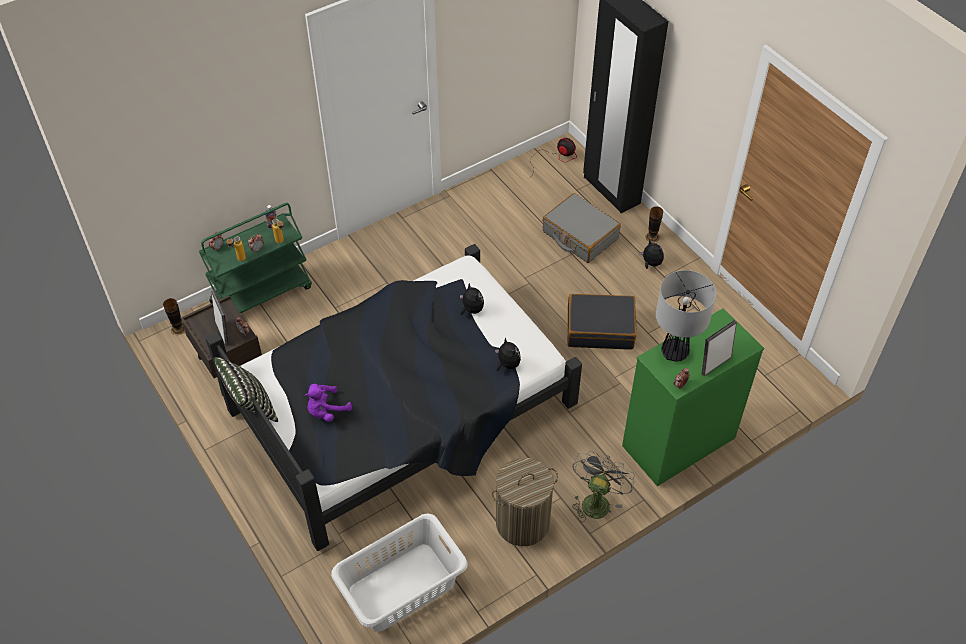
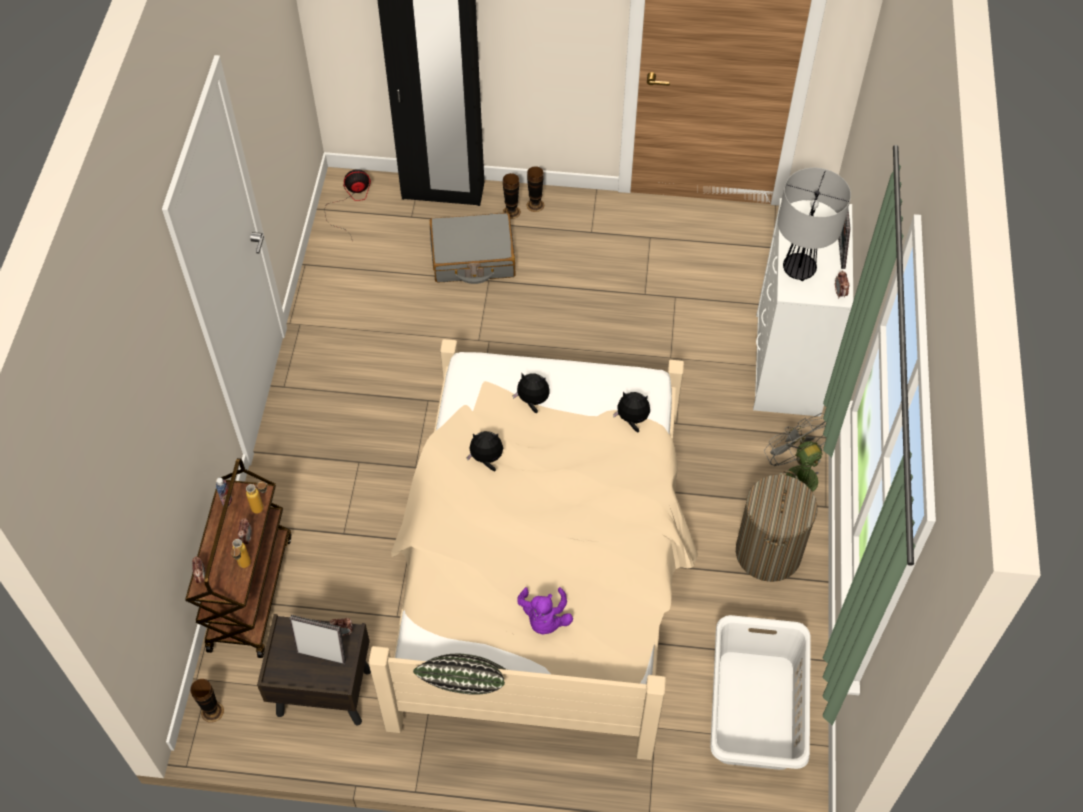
camera: 50 degrees left, 5 degrees up
green cart [199,203,312,313] -> brown cart [185,458,291,658]
black bed [205,244,582,551] -> beige bed [369,339,698,760]
black suitcase [567,294,637,349] -> none
green dresser [622,308,764,486] -> white dresser [753,198,853,417]
plush toy [639,240,664,269] -> plush toy moved to [467,431,503,471]
none -> vase [503,173,521,219]

